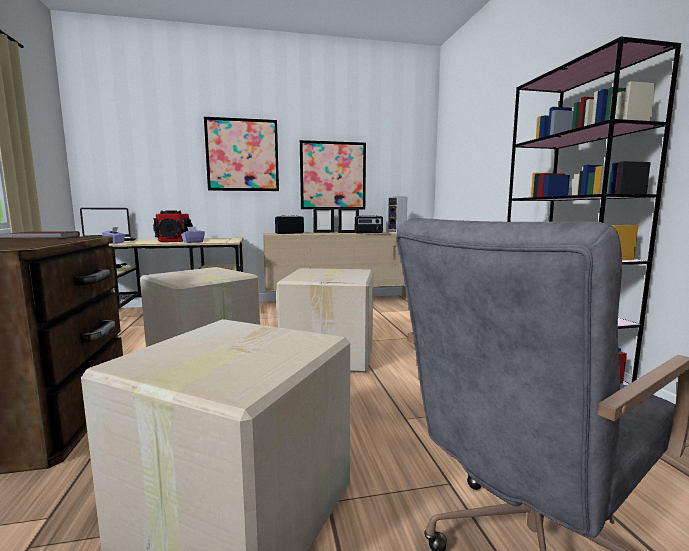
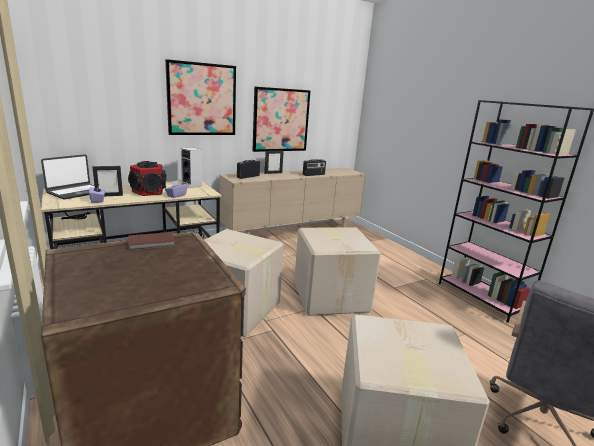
camera: 20 degrees left, 10 degrees up
picture frame [338,207,359,233] -> picture frame moved to [93,166,123,197]
speaker [387,197,407,233] -> speaker moved to [181,147,202,188]

